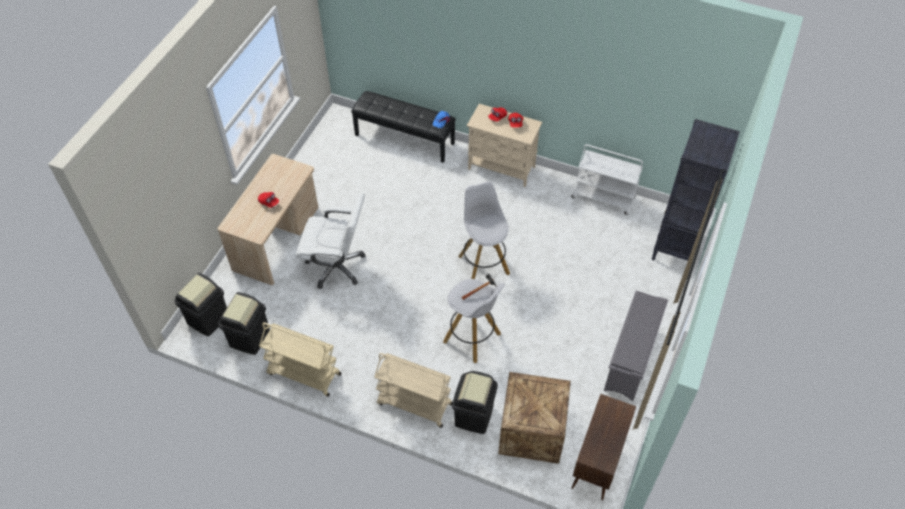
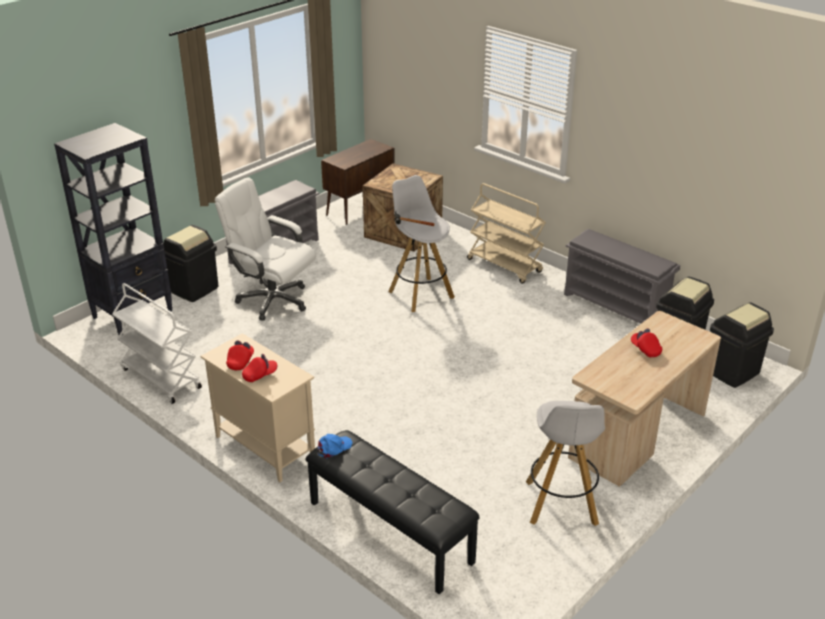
camera: 160 degrees left, 20 degrees down
beige cart [259,322,341,397] -> grey shoe rack [564,229,680,324]
white office chair [296,193,366,289] -> white office chair moved to [215,178,316,320]
black trash can [452,371,498,434] -> black trash can moved to [164,225,218,302]
white stool [458,181,510,279] -> white stool moved to [526,401,605,526]

